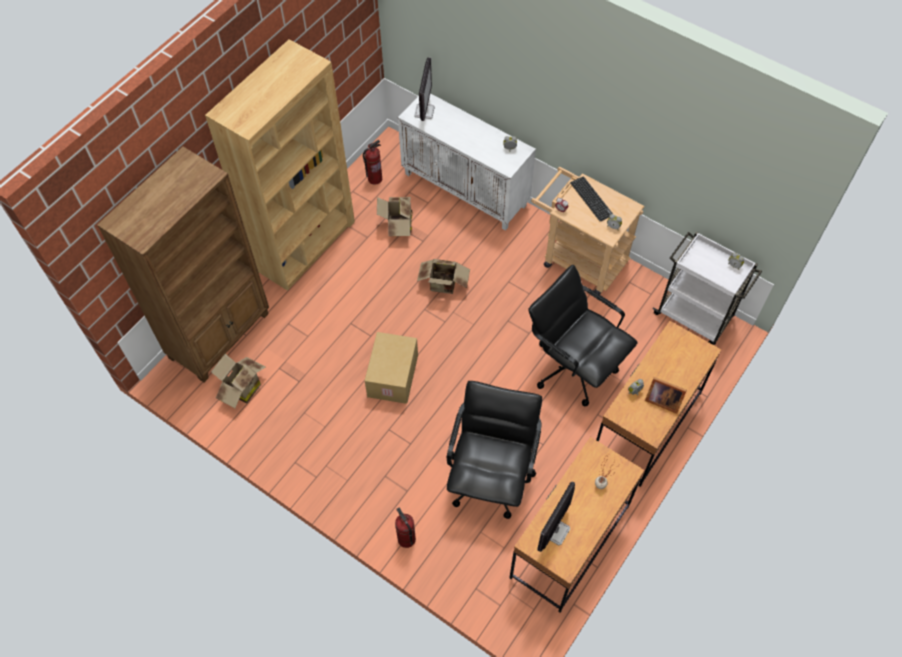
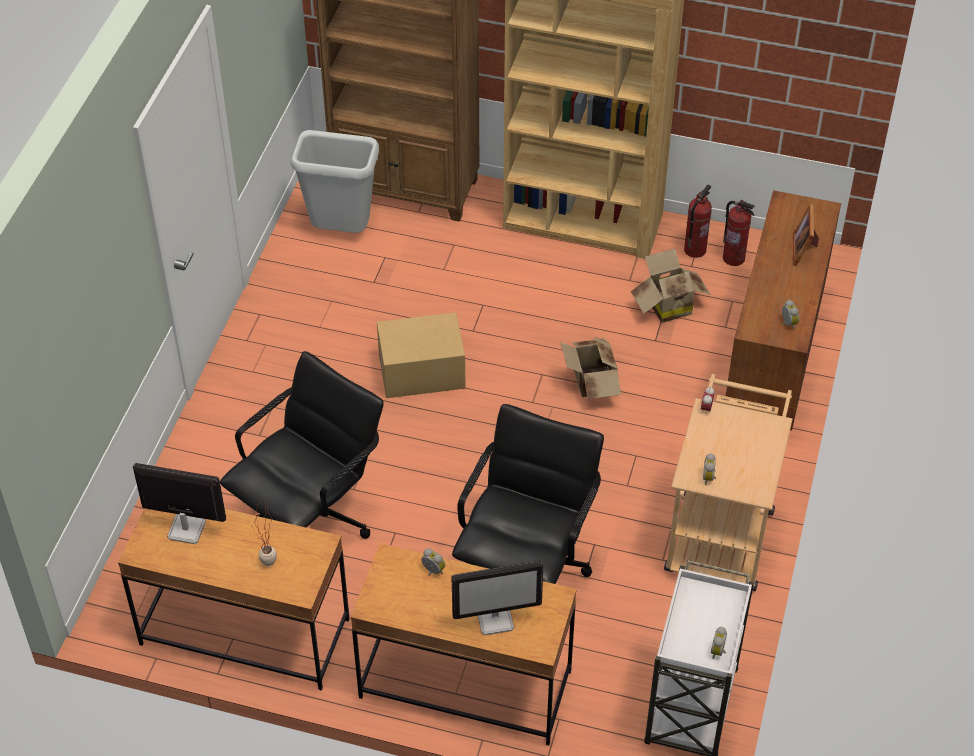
camera: 70 degrees right, 10 degrees down
cardboard box [211,354,265,408] -> grey trash can [290,130,379,233]
fire extinguisher [395,508,416,548] -> fire extinguisher moved to [684,184,712,258]
white cabinet [398,93,536,231] -> brown cabinet [726,190,841,430]
monitor [414,57,435,121] -> monitor moved to [451,561,543,635]
black office chair [447,381,542,519] -> black office chair turned 45 degrees counterclockwise [220,351,384,539]
keyboard [570,176,613,222] -> none
picture frame [645,377,687,414] -> picture frame moved to [793,204,819,266]

